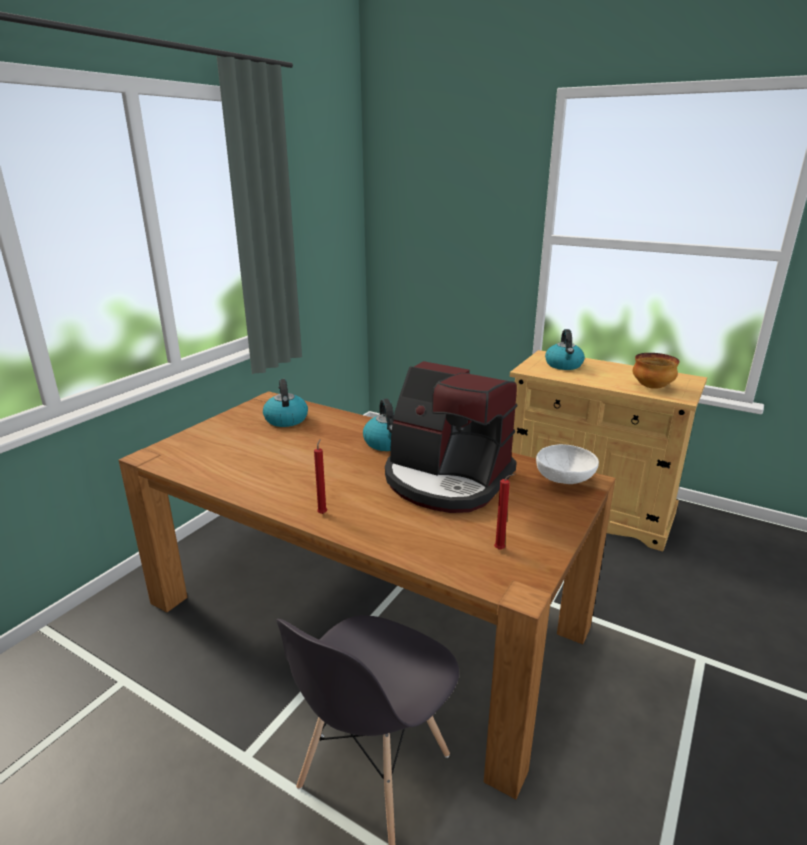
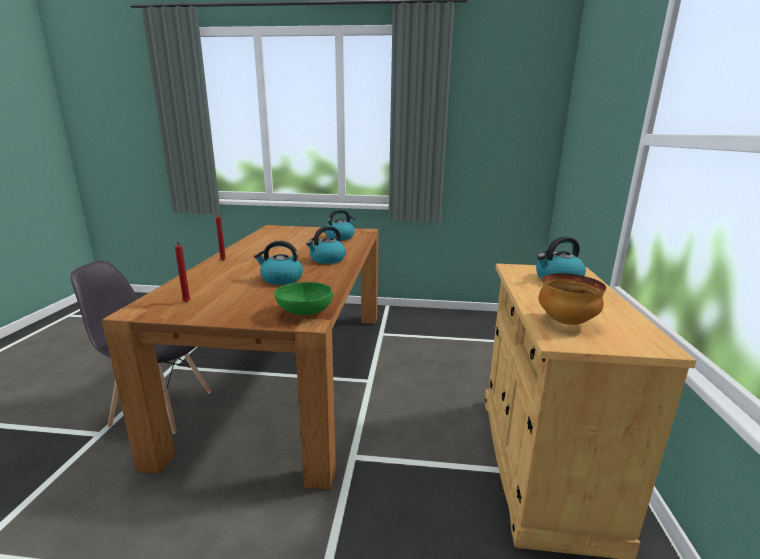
camera: 65 degrees right, 5 degrees down
coffee machine [385,361,517,513] -> kettle [254,241,303,285]
white bowl [536,444,599,484] -> green bowl [275,282,333,315]

